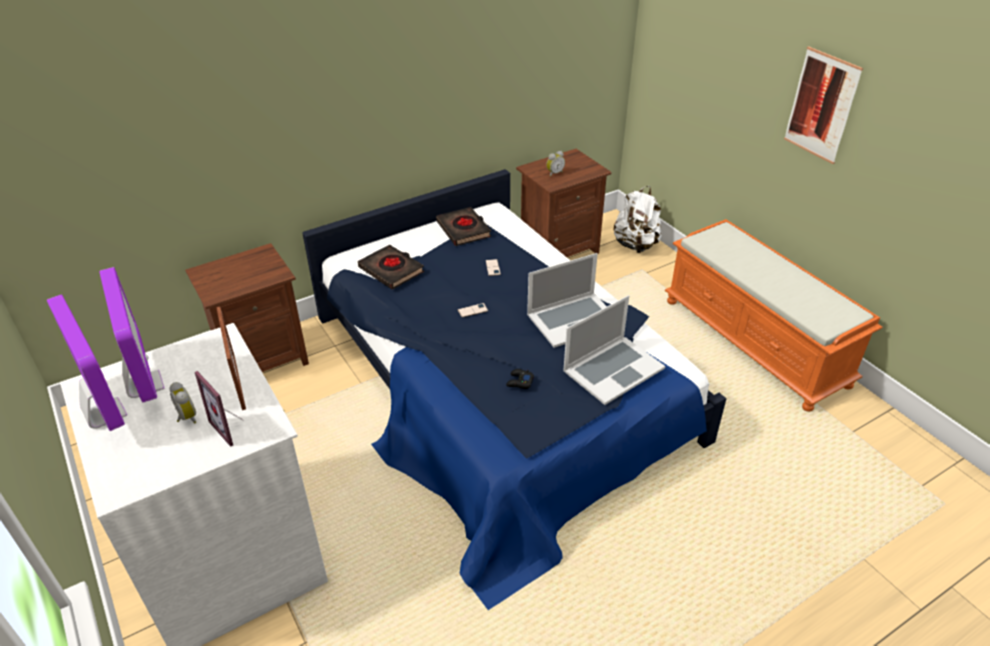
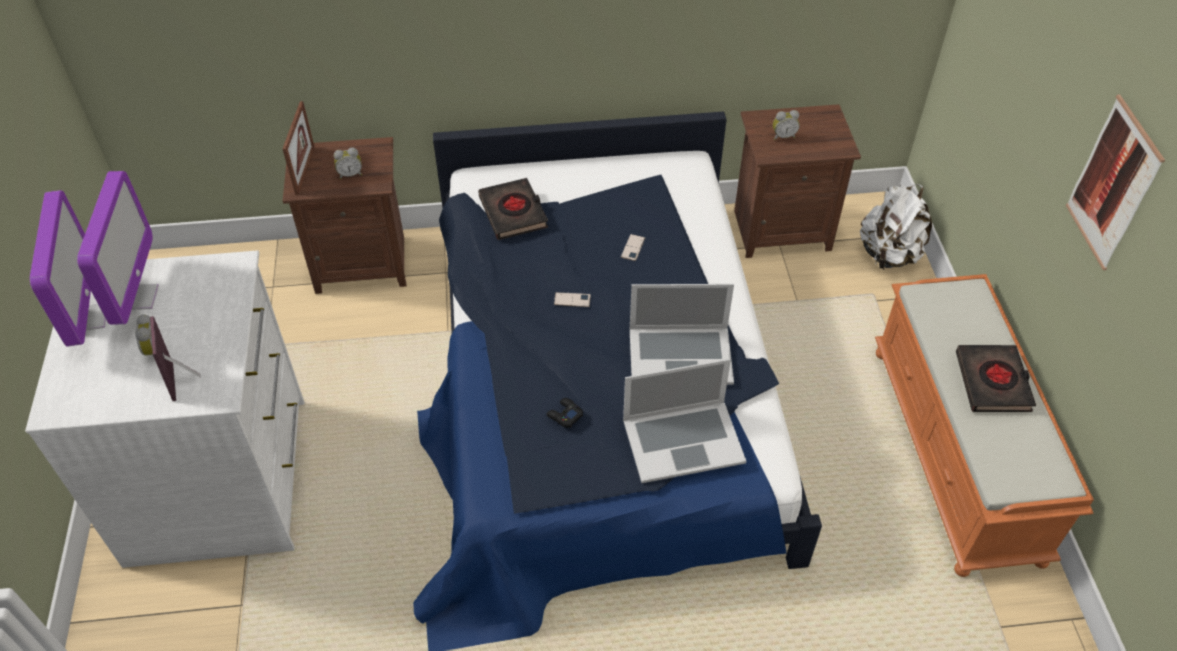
camera: 25 degrees right, 10 degrees up
picture frame [216,307,246,410] -> picture frame moved to [283,101,315,195]
black book [436,207,491,246] -> black book moved to [956,345,1036,412]
none -> alarm clock [334,148,362,179]

